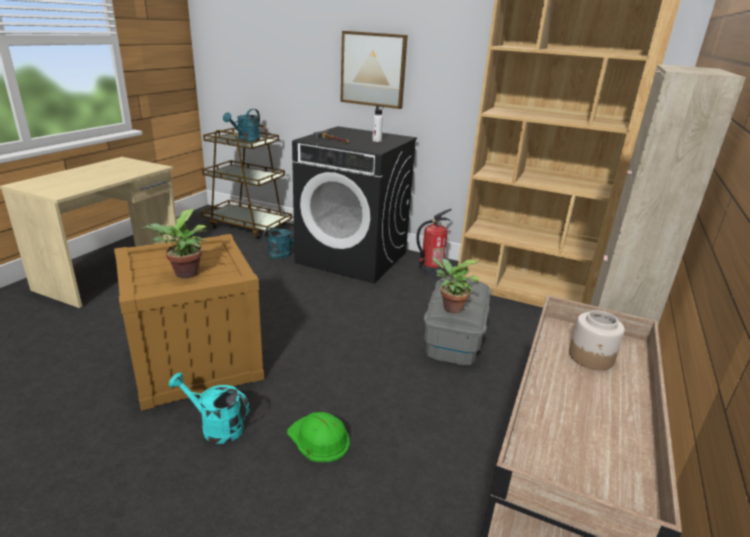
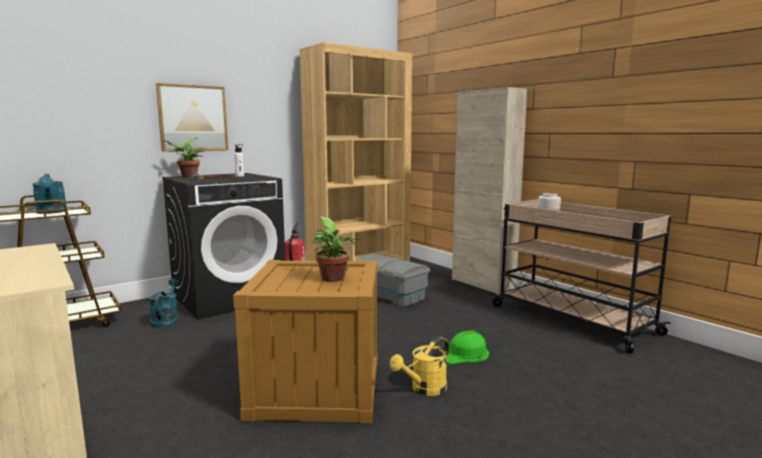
camera: 60 degrees left, 15 degrees down
turquoise watering can [169,372,250,444] -> yellow watering can [390,337,449,396]
potted plant [431,258,480,313] -> potted plant moved to [163,137,204,178]

